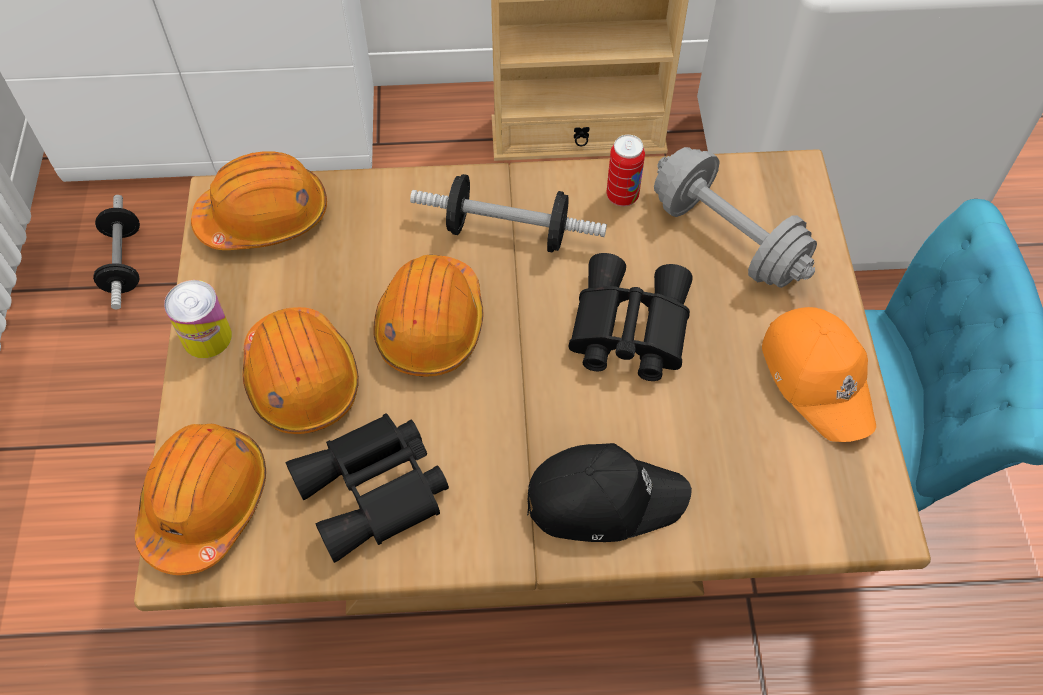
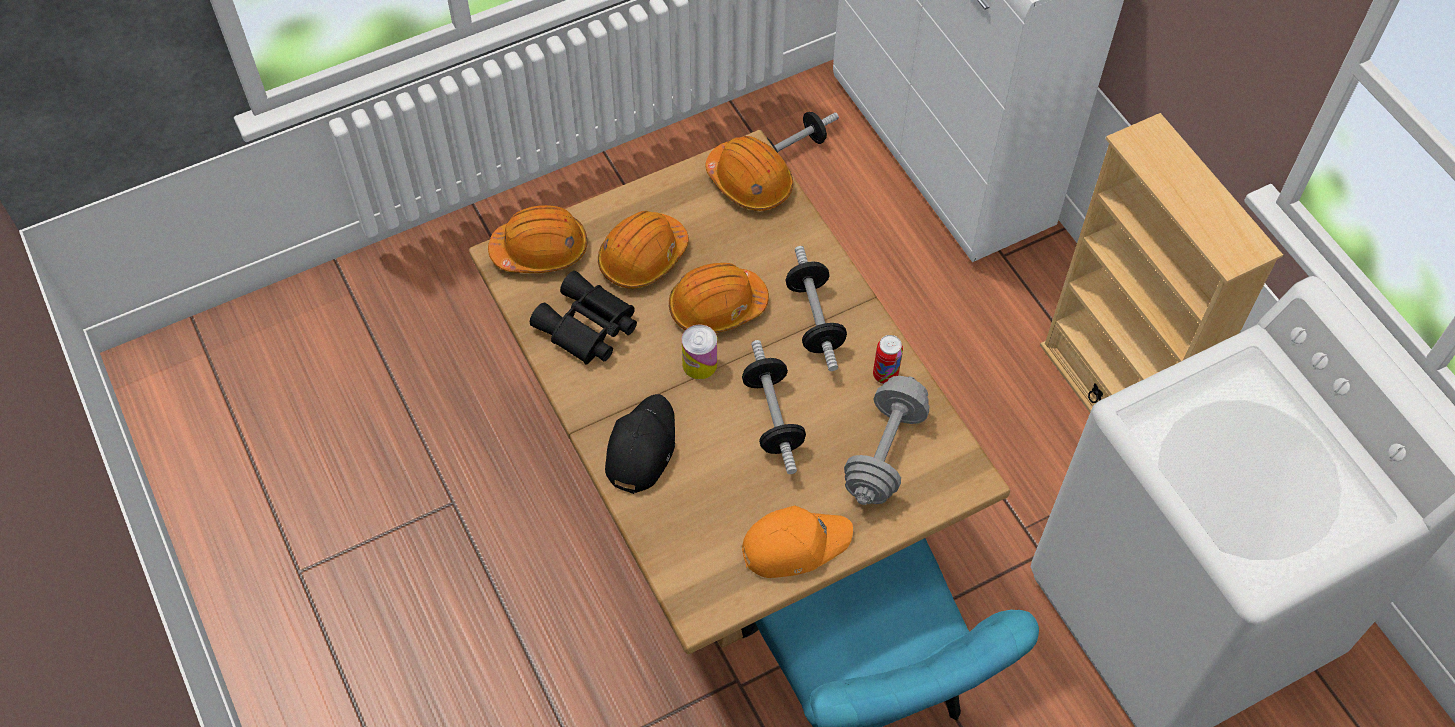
camera: 65 degrees right, 0 degrees up
can [164,280,232,358] -> can moved to [682,325,717,379]
black cap [527,443,692,542] -> black cap turned 135 degrees counterclockwise [605,394,675,494]
black binoculars [569,253,692,381] -> dumbbell [742,340,806,474]
orange cap [762,307,876,442] -> orange cap turned 150 degrees counterclockwise [742,506,853,578]

